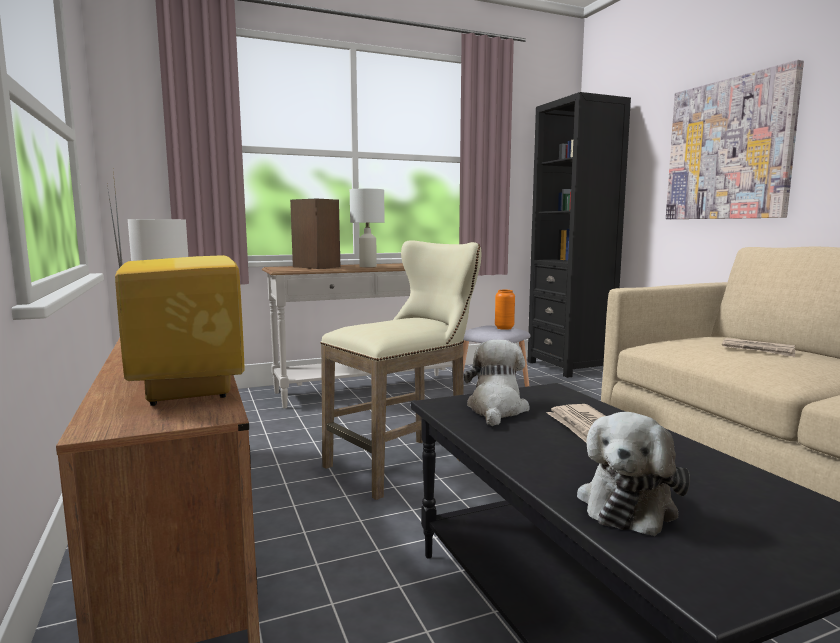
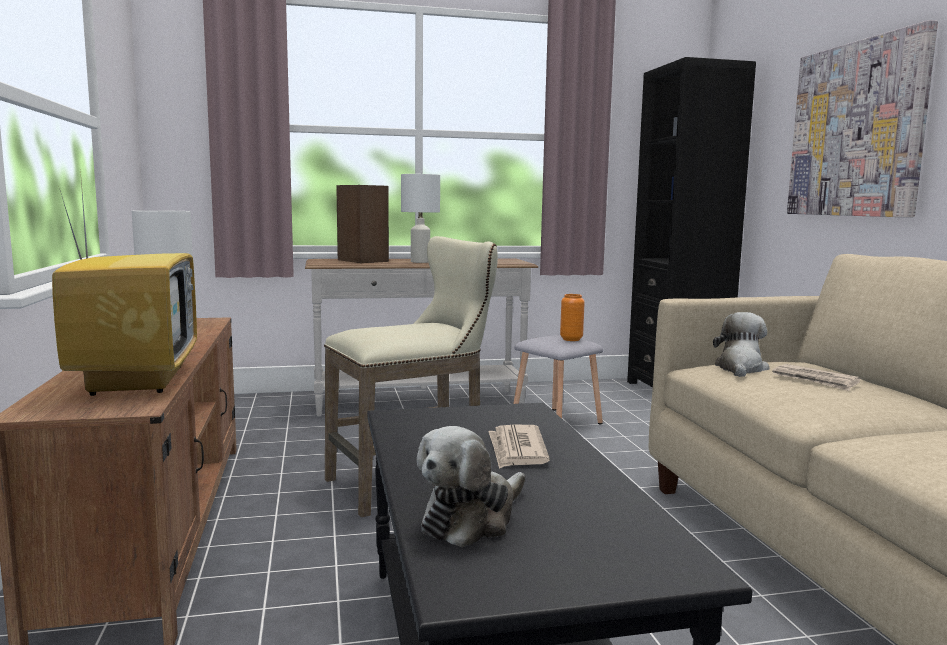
camera: 10 degrees right, 0 degrees up
plush toy [464,340,530,426] -> plush toy moved to [713,312,769,377]

